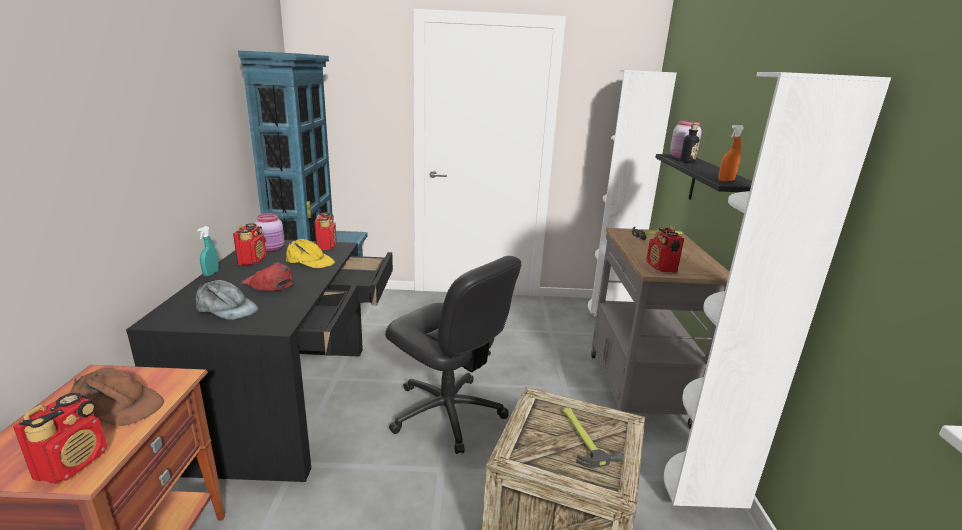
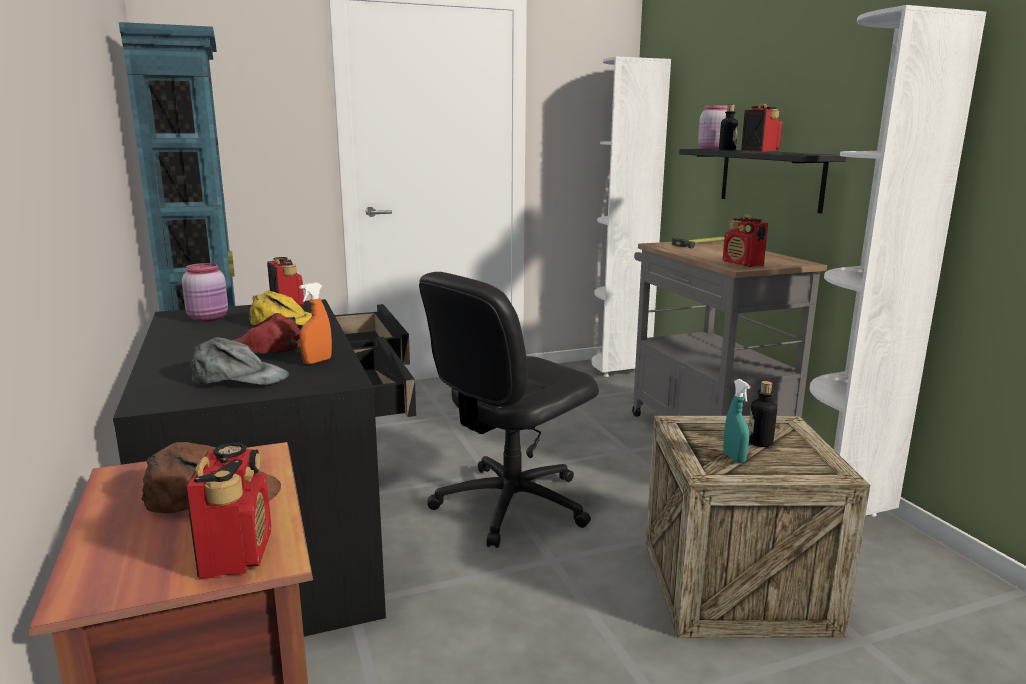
camera: 20 degrees left, 5 degrees down
turquoise spray bottle [197,226,219,276] -> turquoise spray bottle moved to [723,379,751,463]
radio [233,223,266,265] -> radio moved to [741,103,782,152]
black office chair [385,256,521,454] -> black office chair turned 120 degrees clockwise [419,272,599,548]
hammer [562,408,623,468] -> bottle [749,381,777,447]
orange spray bottle [719,125,744,181] -> orange spray bottle moved to [299,282,332,364]

